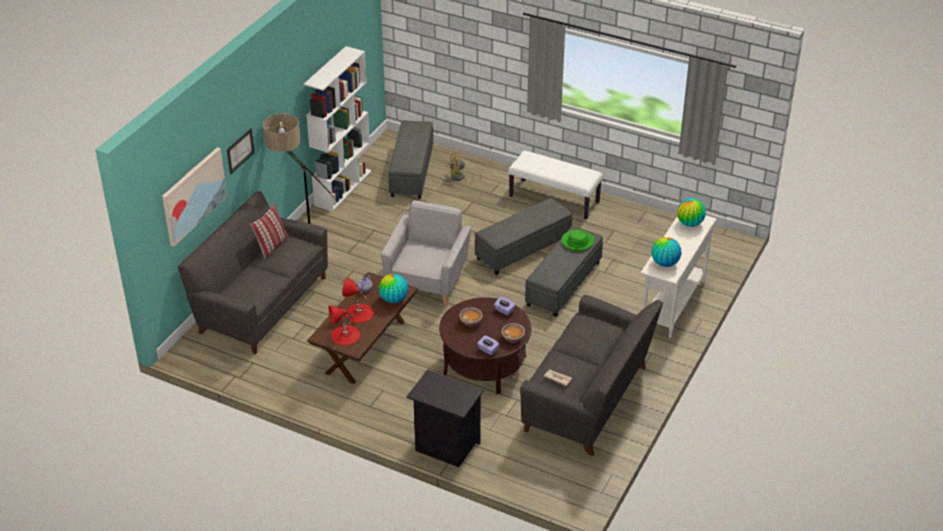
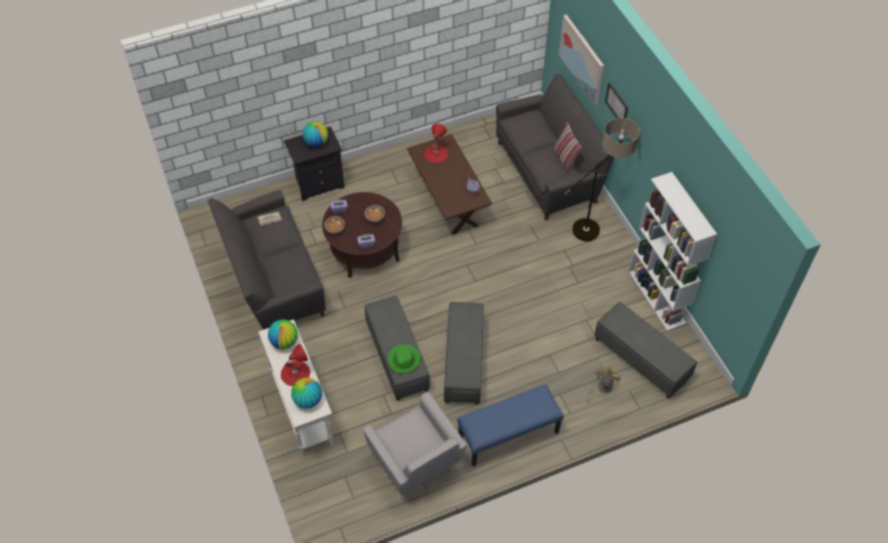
camera: 130 degrees right, 15 degrees up
red table lamp [342,278,374,323] -> red table lamp moved to [281,343,310,386]
globe [379,274,408,303] -> globe moved to [303,121,328,147]
grey armchair [381,200,471,307] -> grey armchair moved to [363,392,467,497]
white bench [508,151,603,219] -> blue bench [457,385,564,467]

